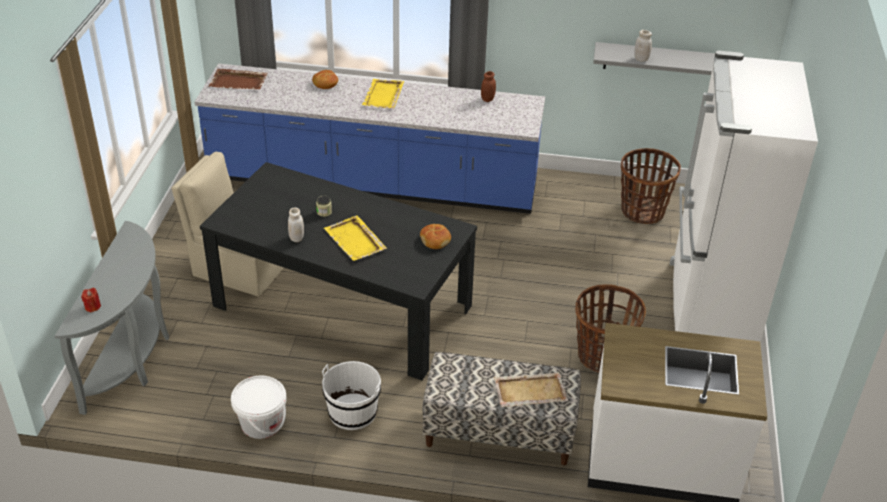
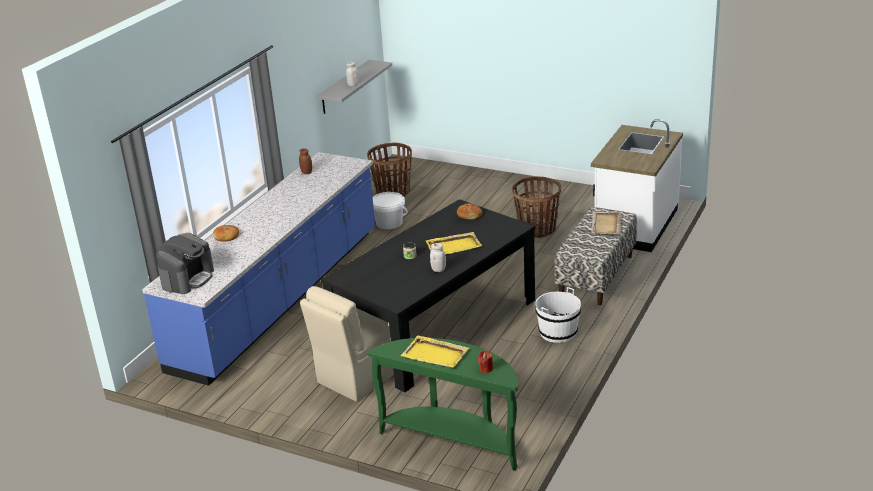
camera: 70 degrees left, 10 degrees down
grey console table [55,221,169,415] -> green console table [367,338,518,471]
brown tray [209,69,268,89] -> coffee machine [156,233,214,294]
white bucket [231,376,287,439] -> white bucket moved to [373,192,408,230]
yellow tray [362,79,404,108] -> yellow tray moved to [401,336,469,368]
white fridge [670,51,818,342] -> none

